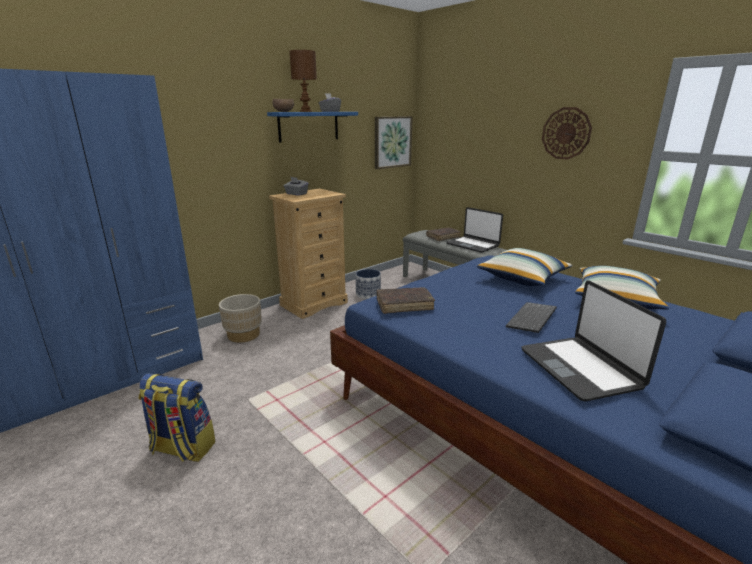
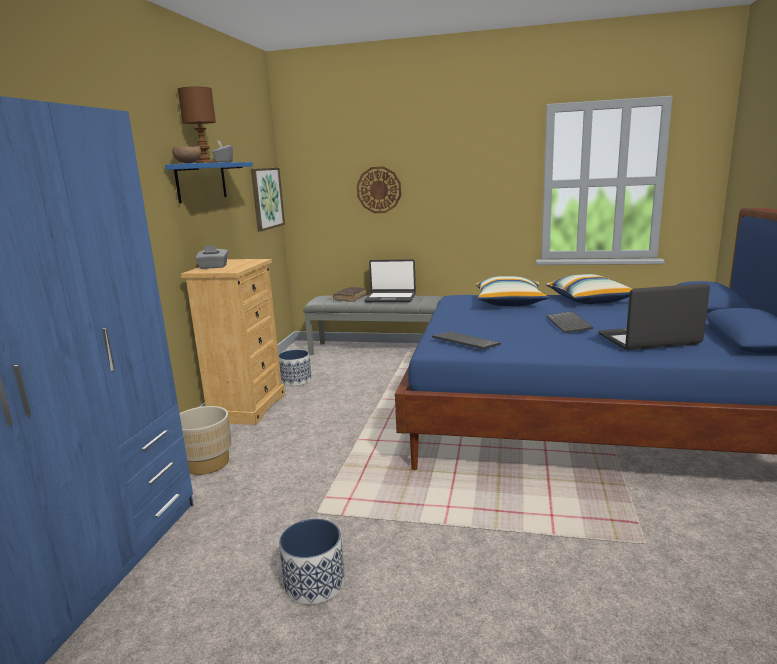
camera: 35 degrees left, 5 degrees down
backpack [139,373,215,462] -> planter [279,519,345,605]
brown book [377,287,435,314] -> keyboard [432,332,501,349]
laptop [521,281,666,402] -> laptop turned 135 degrees clockwise [598,283,710,350]
wall clock [542,107,592,160] -> wall clock moved to [357,167,401,213]

